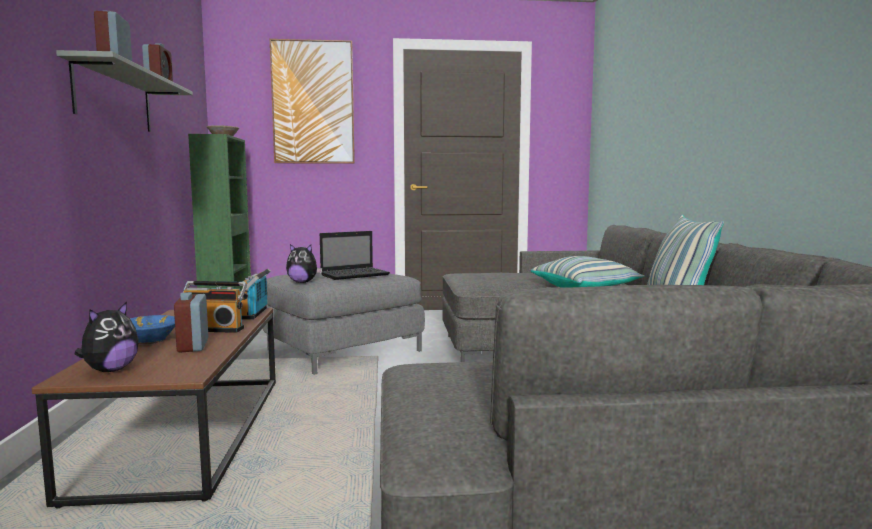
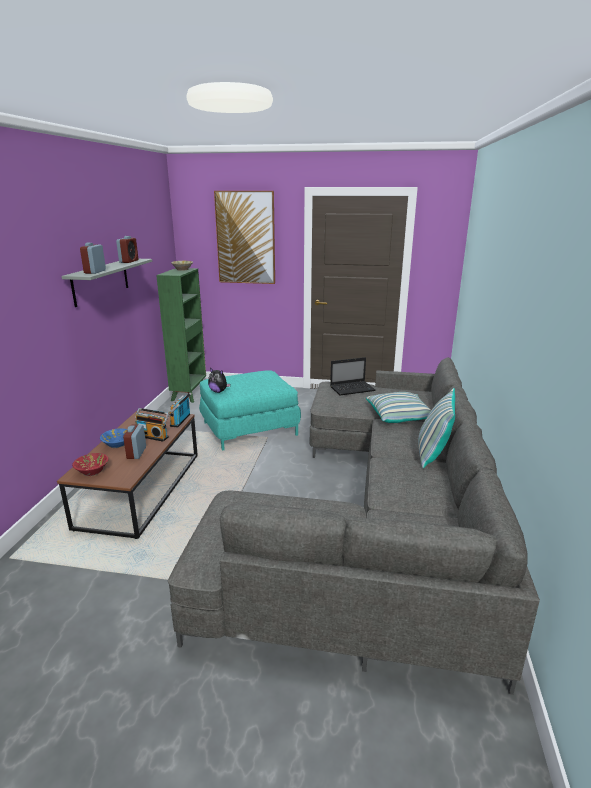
camera: 15 degrees right, 15 degrees up
plush toy [75,302,139,372] -> red bowl [72,453,108,476]
grey ottoman [263,268,425,375] -> turquoise ottoman [199,370,301,451]
laptop [320,231,390,280] -> laptop moved to [330,357,375,396]

